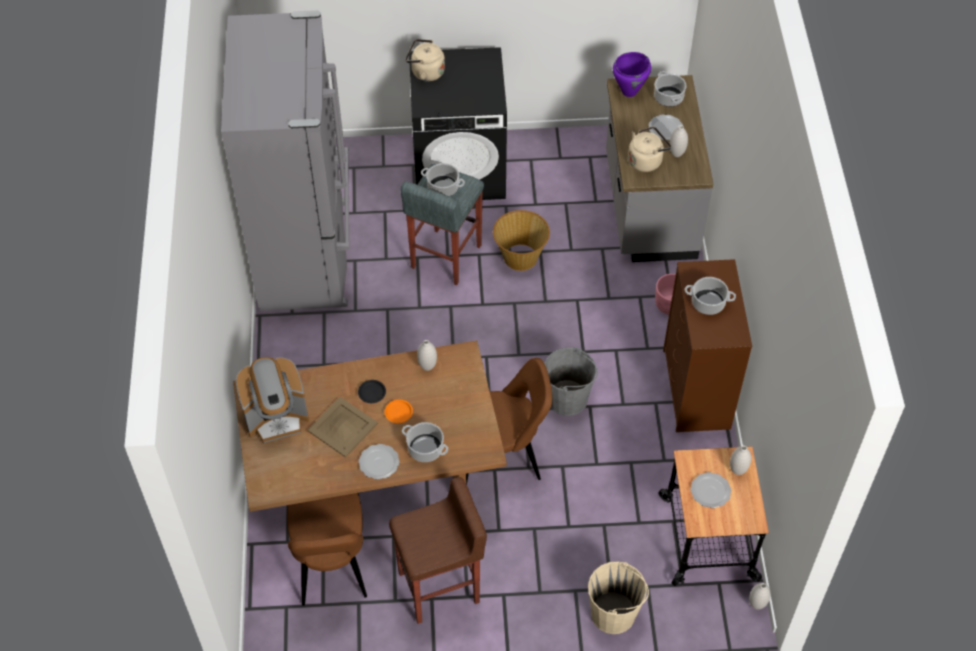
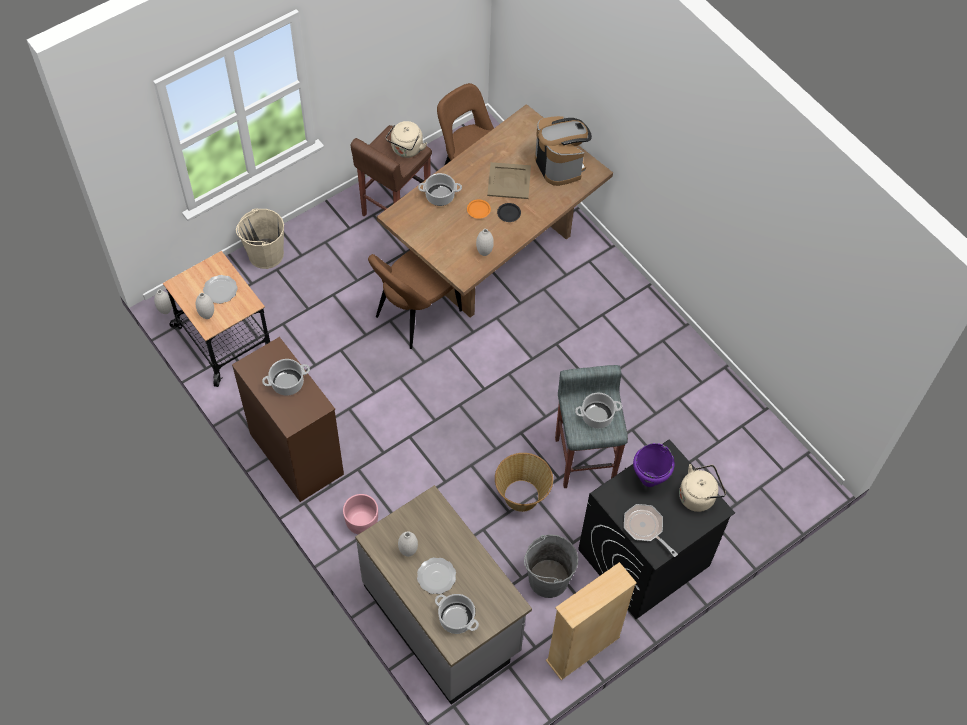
camera: 145 degrees right, 5 degrees up
grey fridge [221,10,350,311] -> none
coffee machine [236,357,309,443] -> coffee machine turned 120 degrees clockwise [535,116,592,186]
plate [359,444,400,480] -> none
grey bucket [544,348,598,416] -> grey bucket moved to [524,534,578,598]
purple cooking pot [613,52,651,97] -> purple cooking pot moved to [633,443,675,487]
beige kettle [628,126,671,172] -> beige kettle moved to [386,121,427,158]
none -> beige bookcase [546,562,637,680]
none -> frying pan [624,504,678,557]

